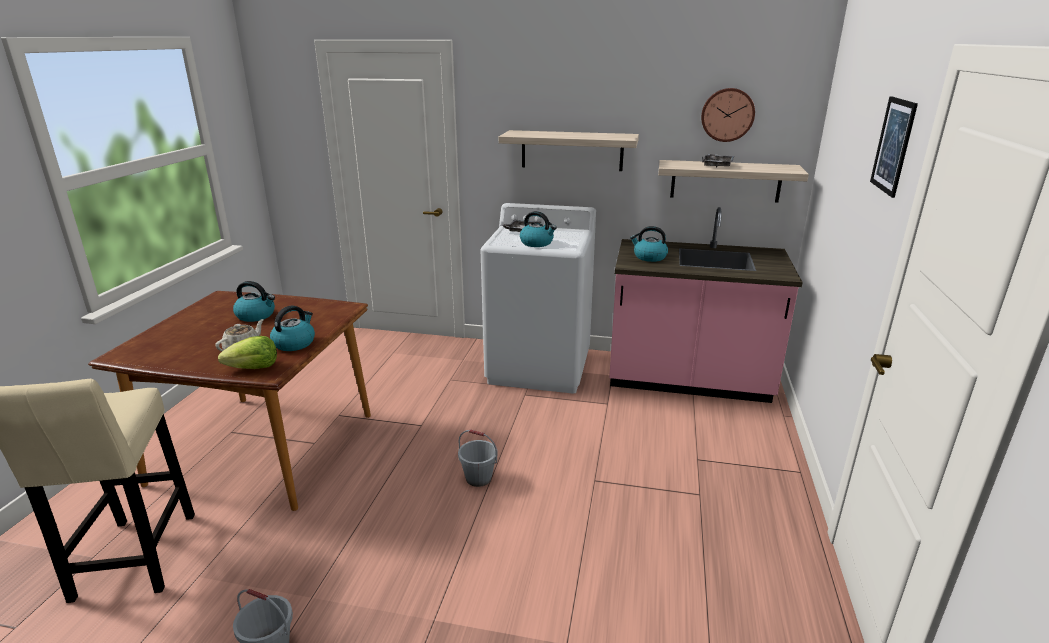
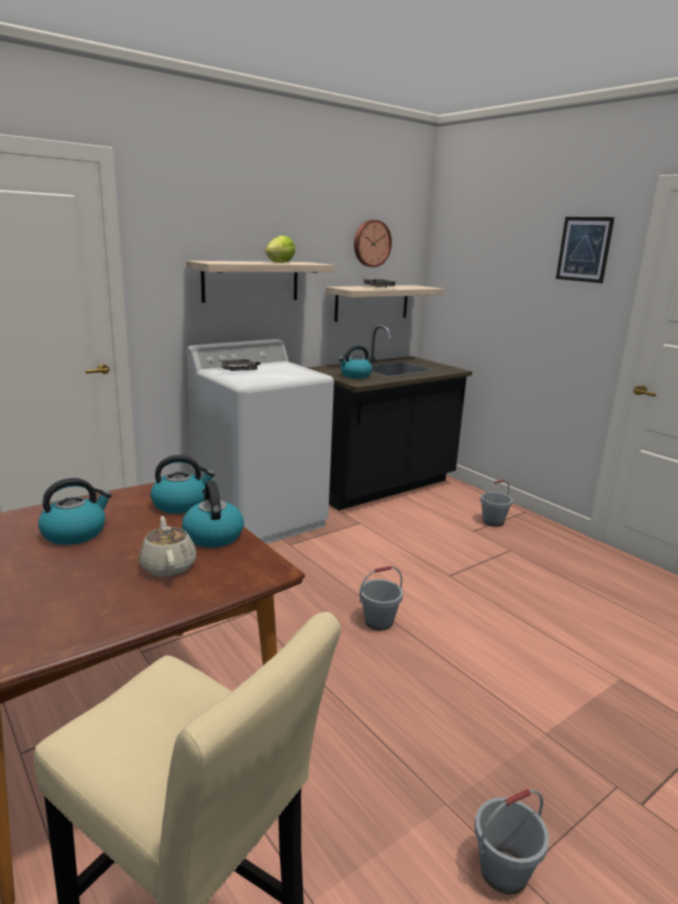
camera: 50 degrees left, 5 degrees down
lettuce [218,336,277,369] -> lettuce moved to [265,235,295,263]
kettle [520,211,557,247] -> kettle moved to [150,455,215,514]
pink counter [609,207,803,403] -> black counter [306,325,472,510]
none -> grey bucket [480,479,513,527]

